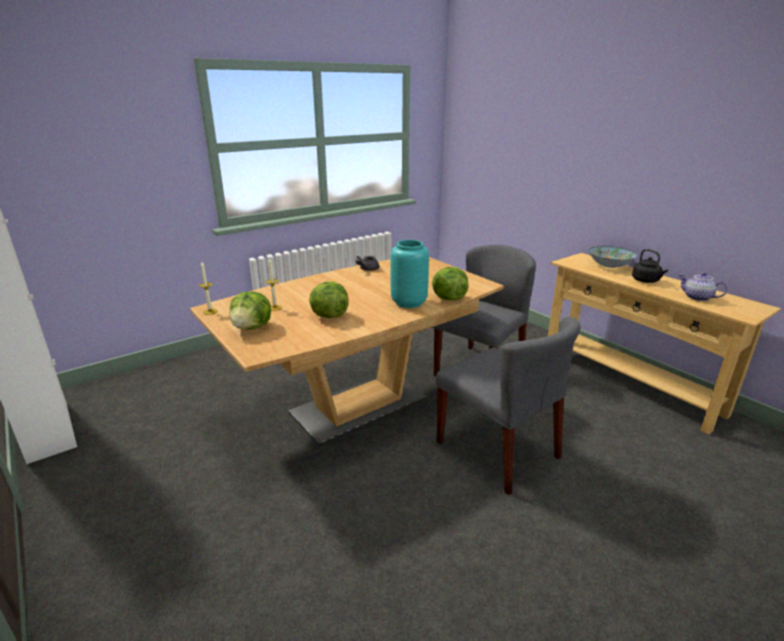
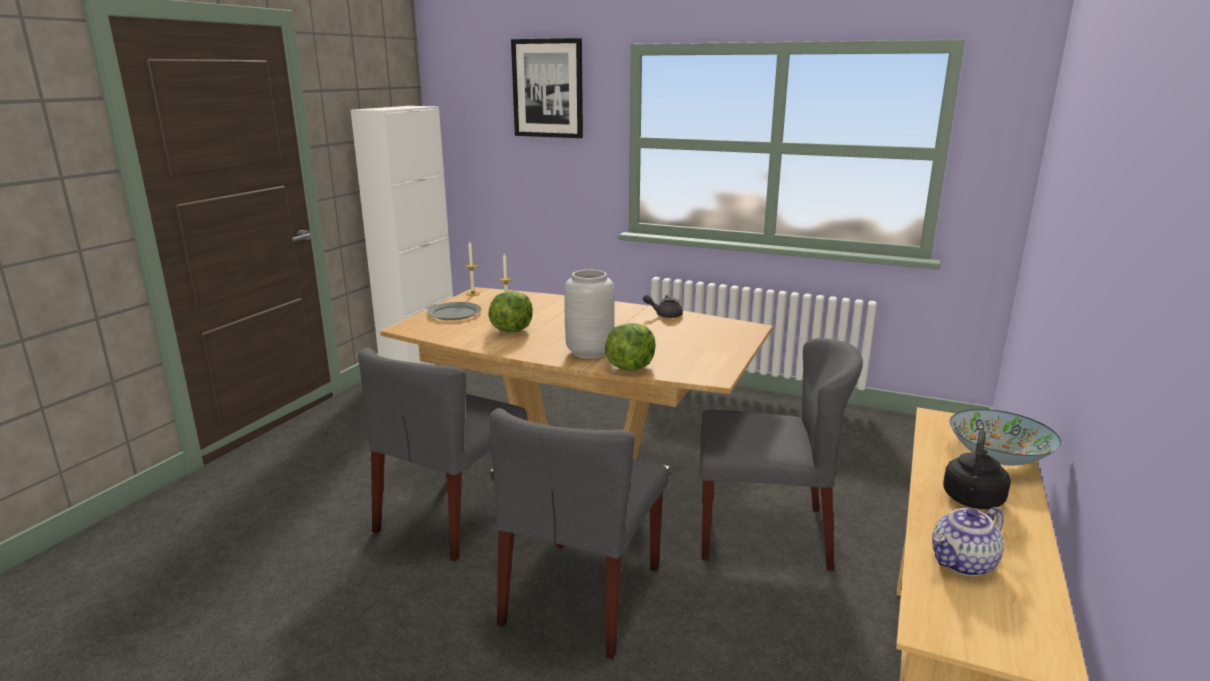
camera: 60 degrees right, 5 degrees down
lettuce [229,291,271,330] -> grey plate [427,302,481,320]
turquoise vase [391,240,429,308] -> grey vase [564,270,615,359]
teapot [678,272,728,301] -> teapot turned 135 degrees counterclockwise [932,507,1004,576]
none -> grey chair [358,348,528,561]
none -> picture [511,38,583,138]

